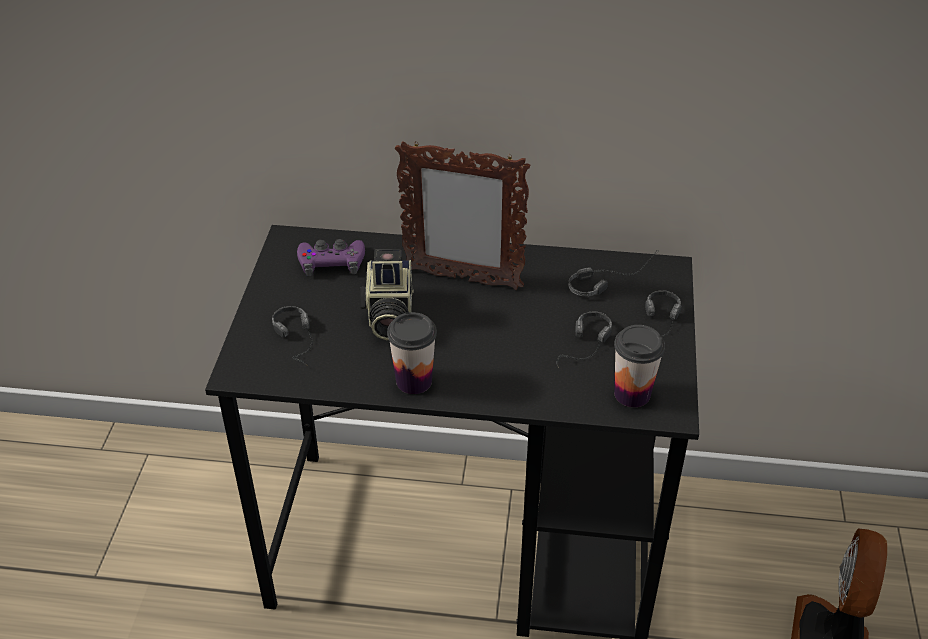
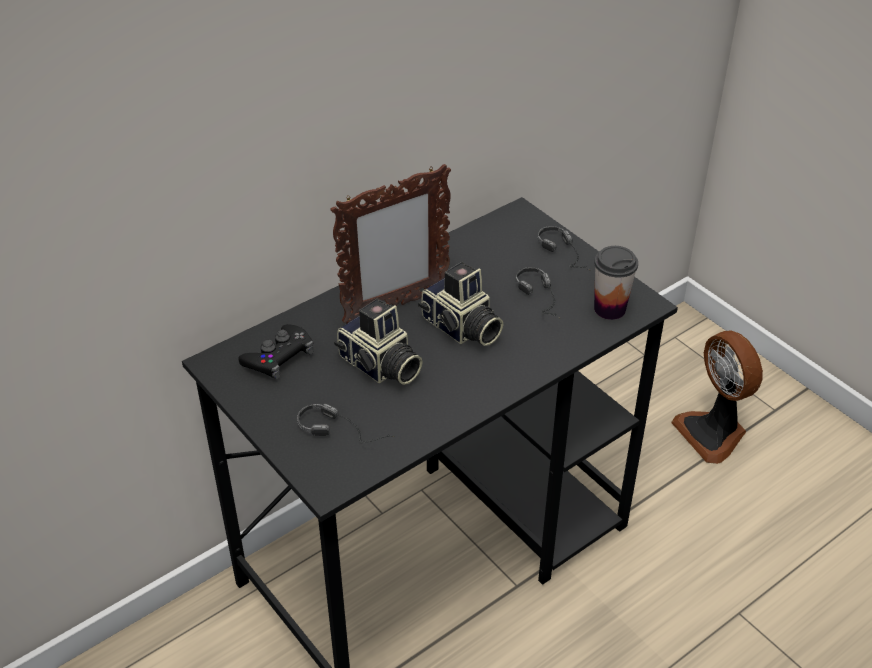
camera: 45 degrees left, 0 degrees up
purple game controller [297,239,365,276] -> black game controller [238,324,314,379]
cup [387,312,437,394] -> none
headphones [568,250,659,296] -> none
none -> camera [418,262,504,346]

